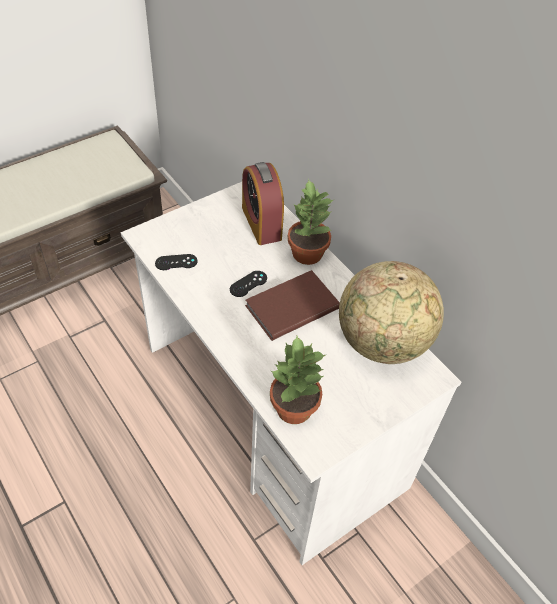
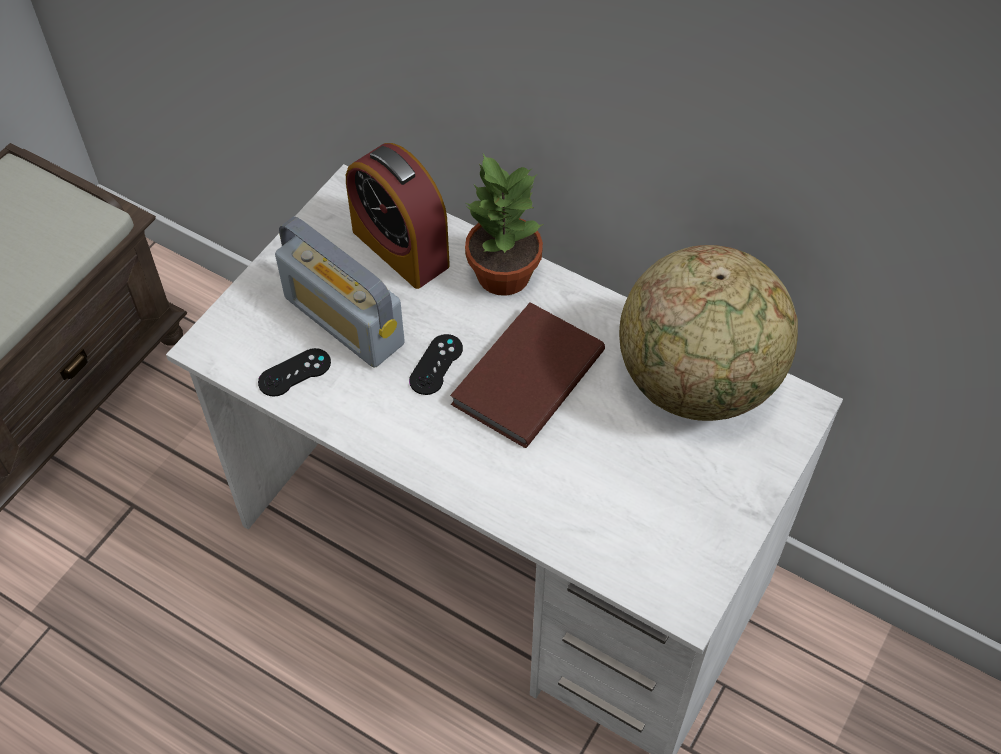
camera: 20 degrees left, 5 degrees up
potted plant [270,336,325,424] -> none
none -> radio [275,216,405,368]

